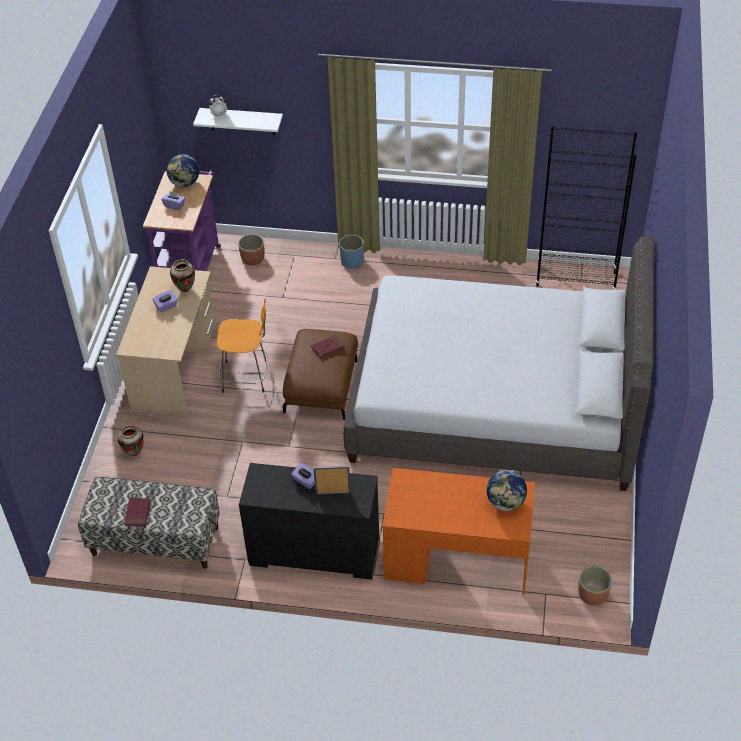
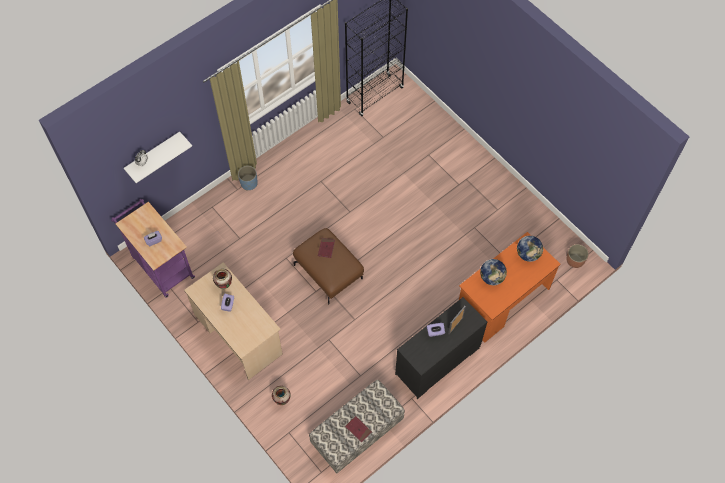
camera: 50 degrees left, 15 degrees up
globe [167,154,199,187] -> globe moved to [480,259,507,285]
orange stool [217,299,267,393] -> none
planter [238,234,265,265] -> none
grey bed [343,237,654,491] -> none

